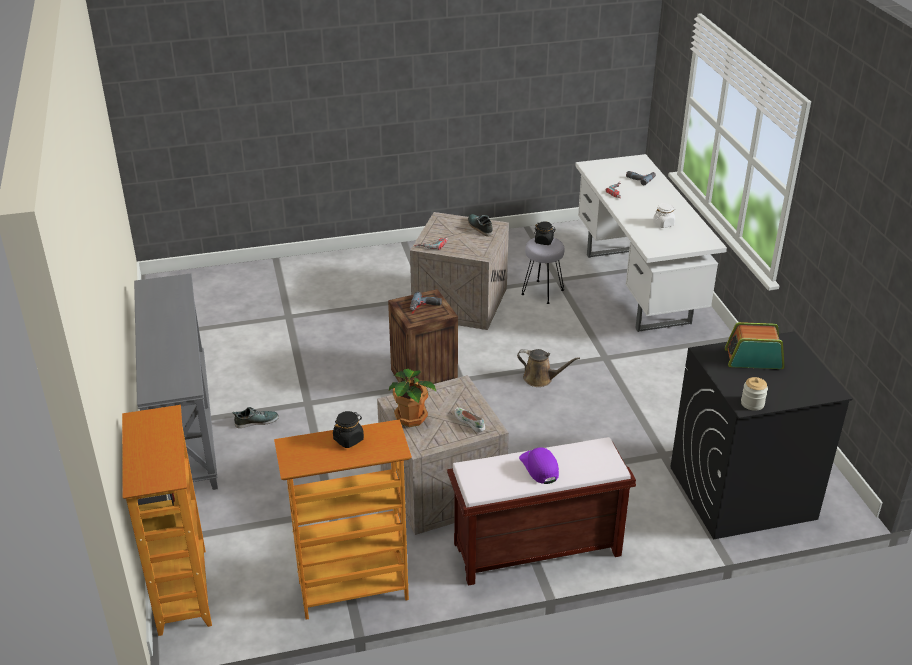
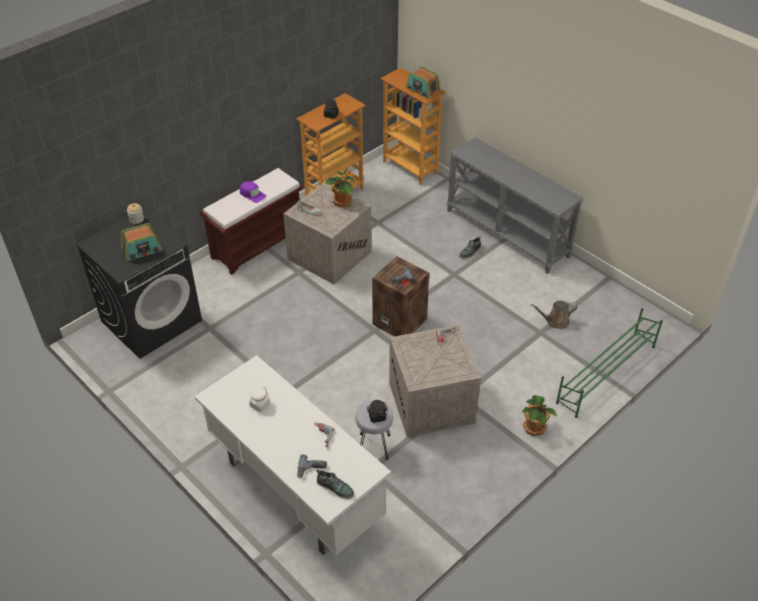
camera: 150 degrees right, 10 degrees up
shoe [468,214,493,236] -> shoe moved to [316,469,354,499]
brown watering can [517,349,580,387] -> brown watering can moved to [531,301,577,329]
none -> radio [406,66,440,99]
none -> potted plant [522,395,557,436]
none -> green shoe rack [556,308,663,418]

